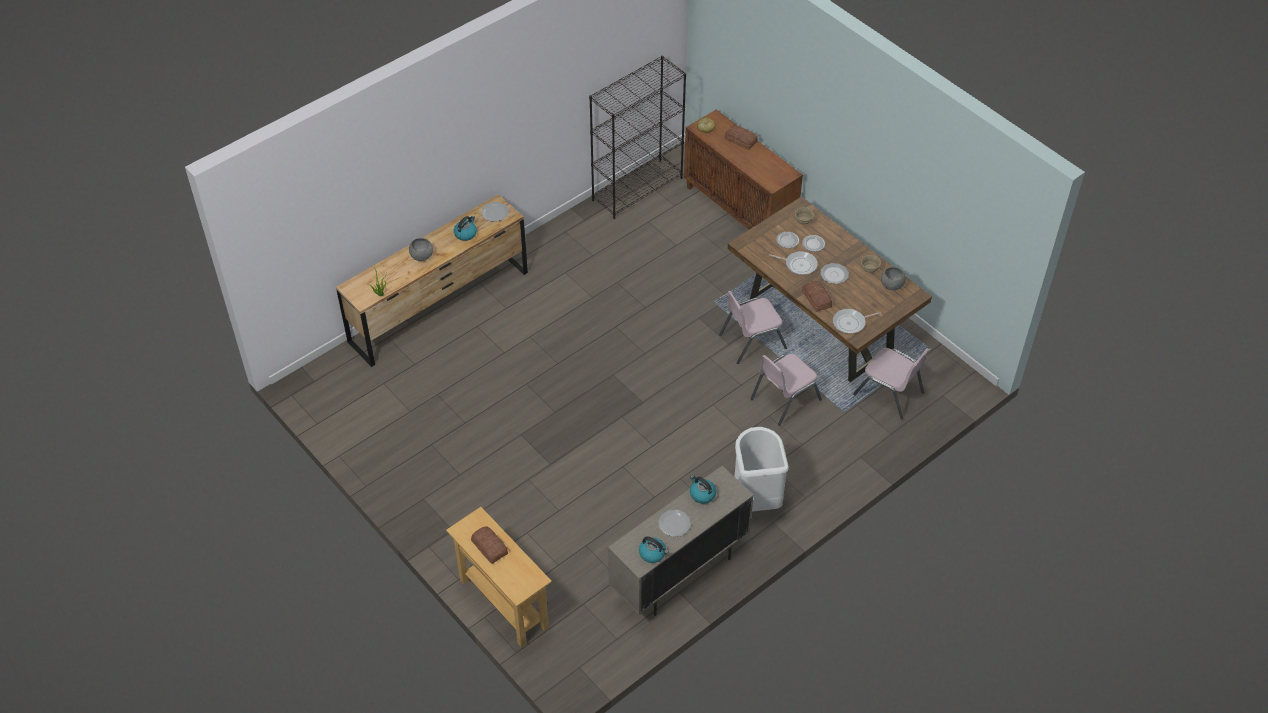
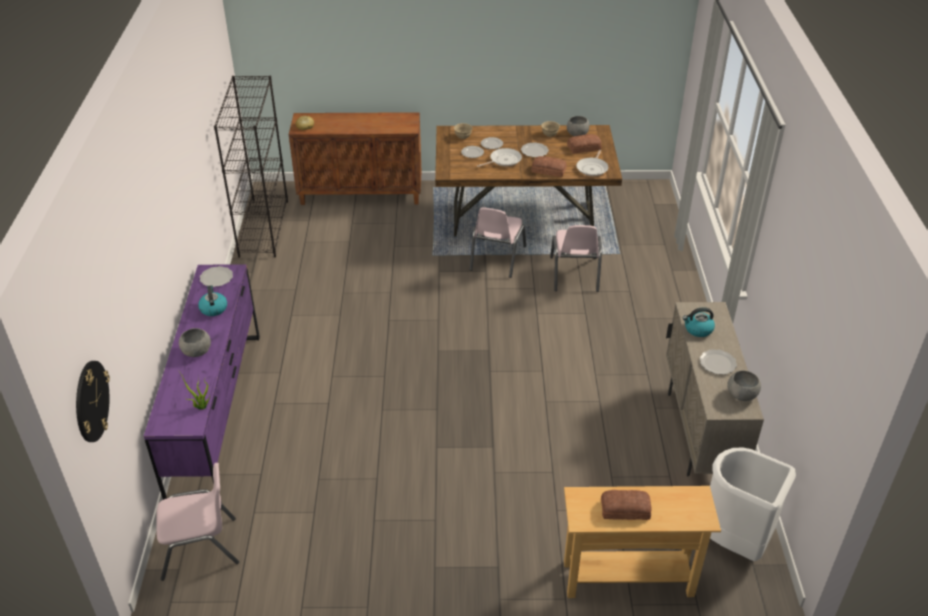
camera: 50 degrees left, 10 degrees down
brown dresser [336,194,528,367] -> purple dresser [144,264,260,510]
kettle [639,536,669,563] -> grey bowl [727,370,761,401]
bread [725,125,758,150] -> bread moved to [567,134,602,154]
white trash can [734,427,789,511] -> white trash can moved to [710,448,796,561]
pink chair [853,348,929,420] -> pink chair moved to [156,463,239,581]
none -> wall clock [76,361,110,442]

